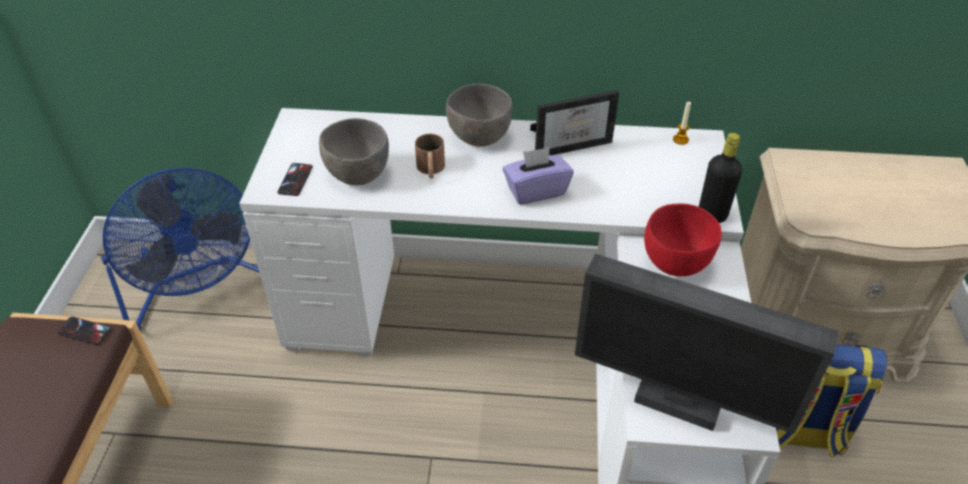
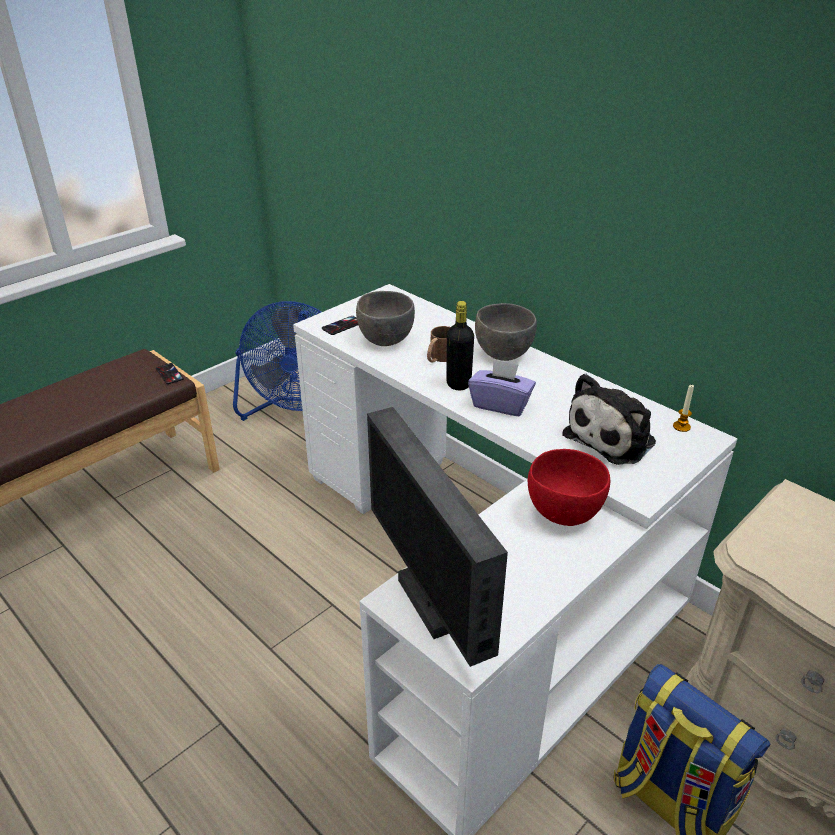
camera: 40 degrees right, 10 degrees down
picture frame [530,90,619,155] -> none
black bottle [699,133,742,223] -> black bottle moved to [446,301,474,390]
none -> plush toy [562,374,656,465]

